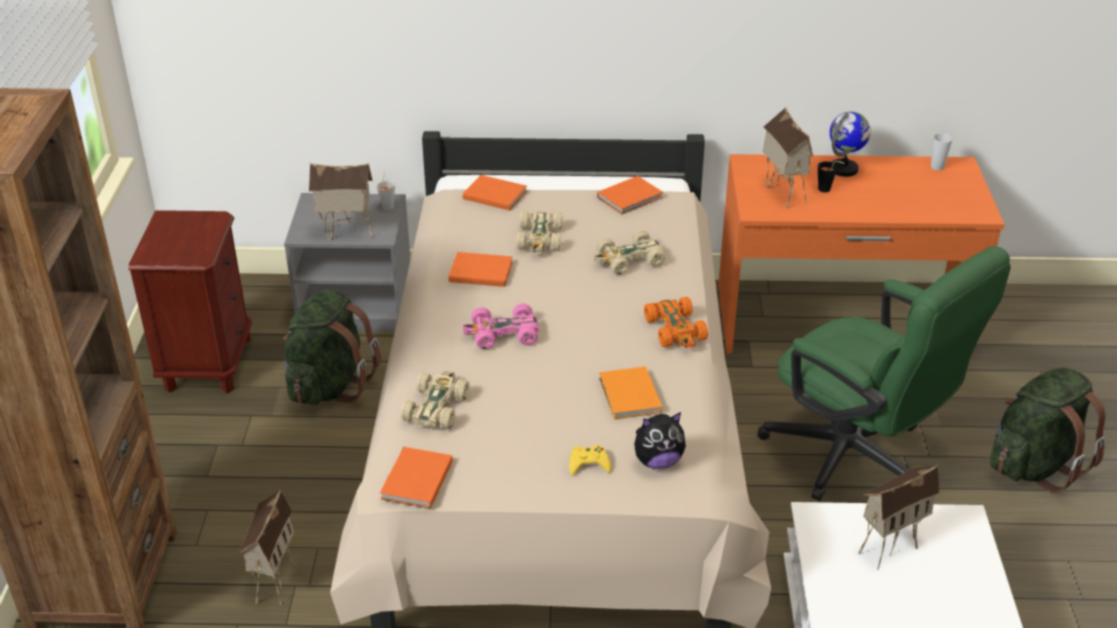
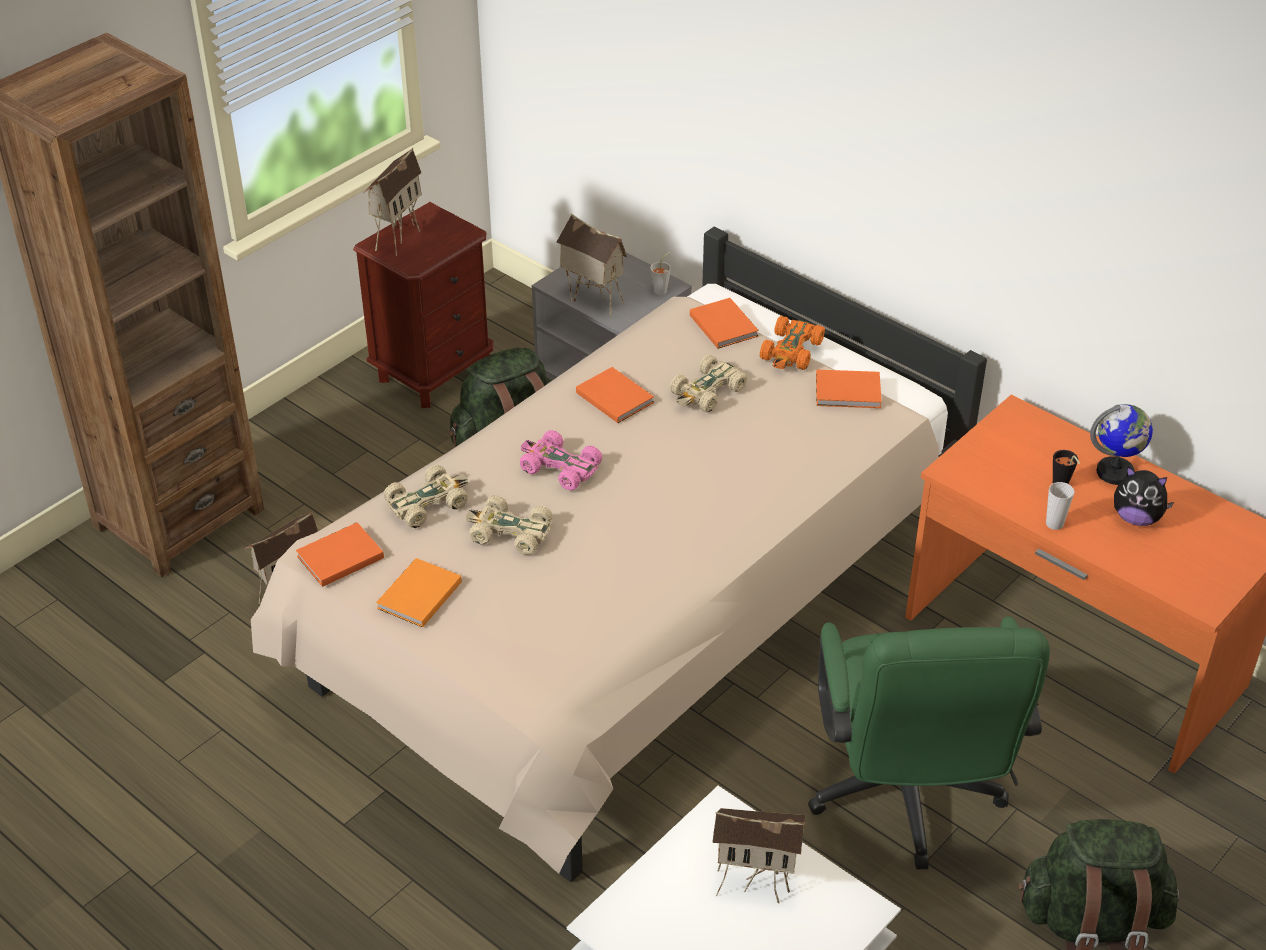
camera: 40 degrees right, 5 degrees up
yellow game controller [569,445,611,476] -> none
beige toy car [594,230,665,275] -> beige toy car moved to [466,495,553,555]
orange book [599,366,662,419] -> orange book moved to [376,558,462,627]
plush toy [634,412,686,469] -> plush toy moved to [1114,466,1174,526]
orange toy car [644,297,708,348] -> orange toy car moved to [760,316,825,370]
toy house [762,107,813,208] -> toy house moved to [363,148,422,256]
cup [931,133,953,170] -> cup moved to [1046,482,1075,530]

